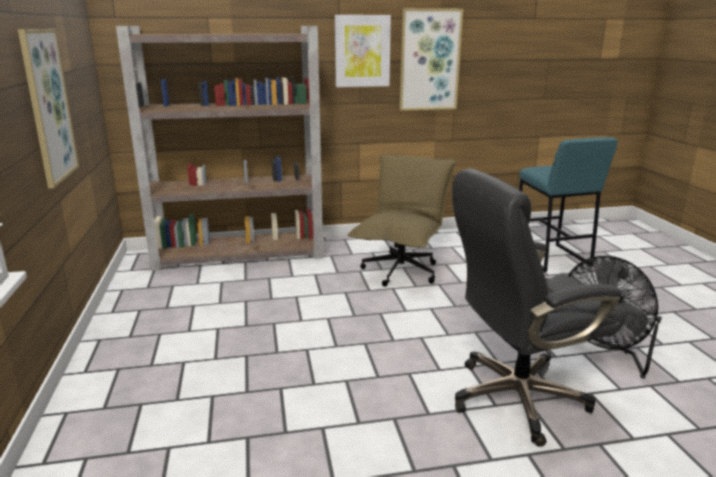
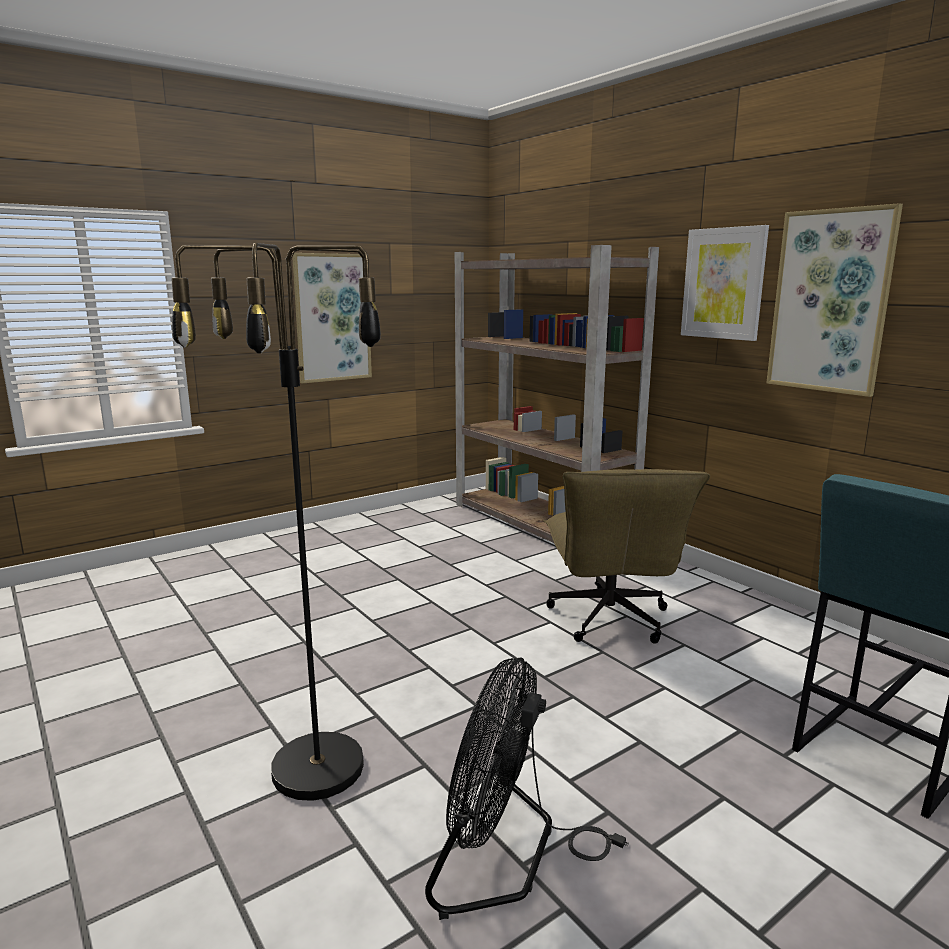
camera: 65 degrees right, 5 degrees down
beige office chair [347,154,456,287] -> beige office chair turned 90 degrees clockwise [543,469,710,644]
black office chair [452,169,627,447] -> floor lamp [171,243,381,801]

